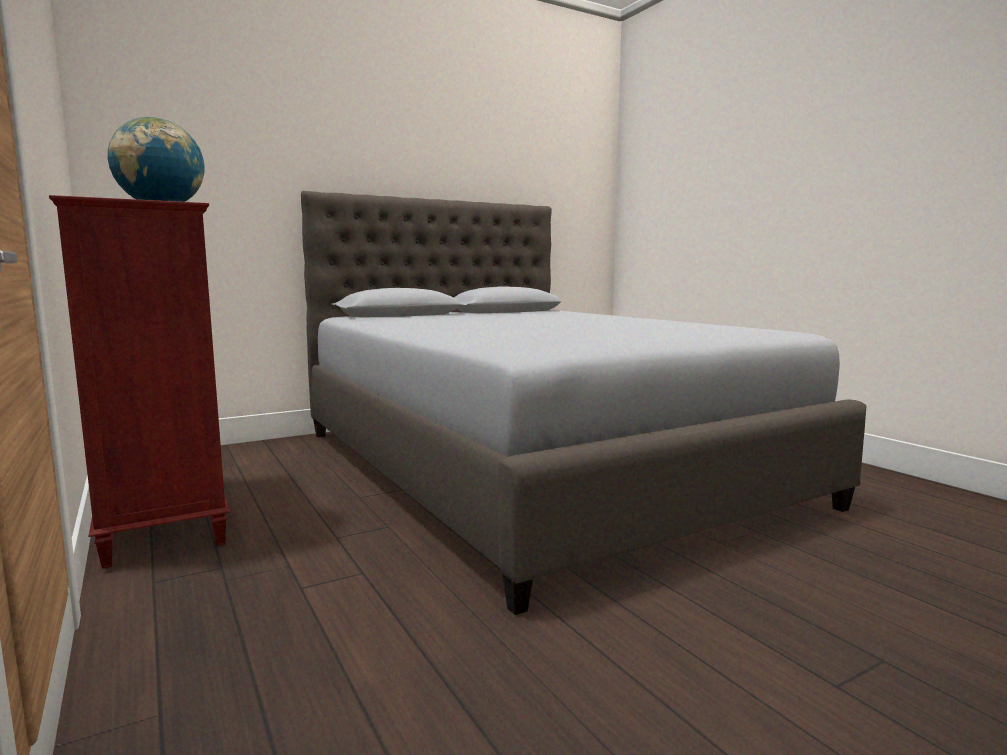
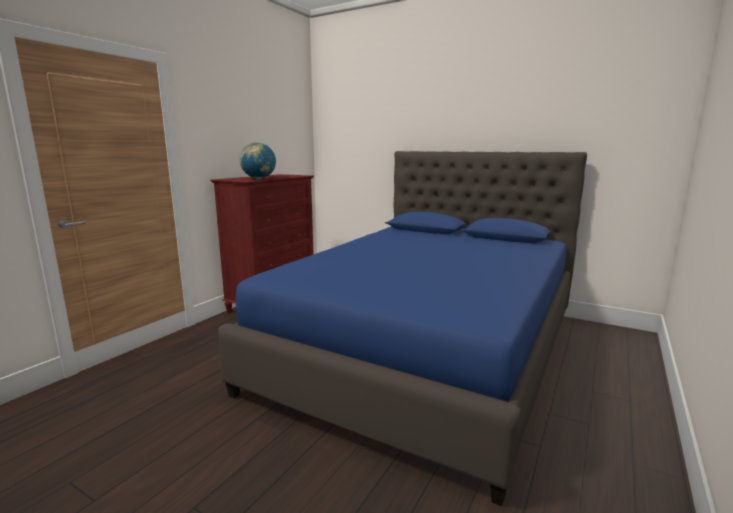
camera: 60 degrees right, 5 degrees up
grey bed [301,191,866,615] -> blue bed [218,151,587,506]

